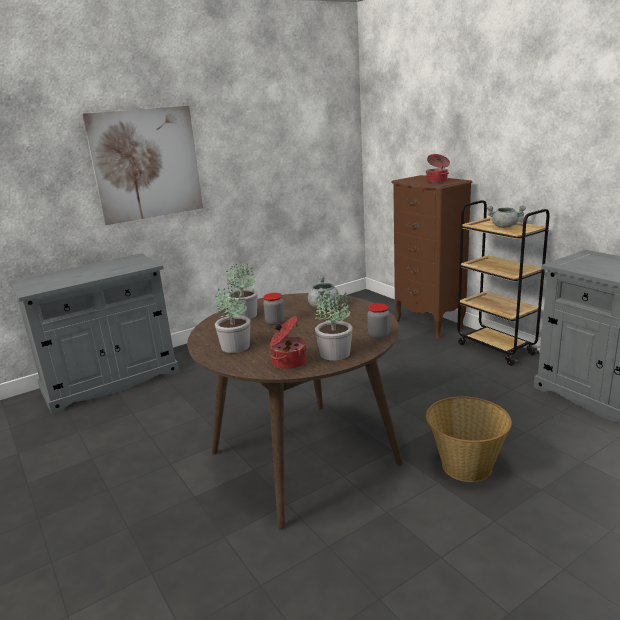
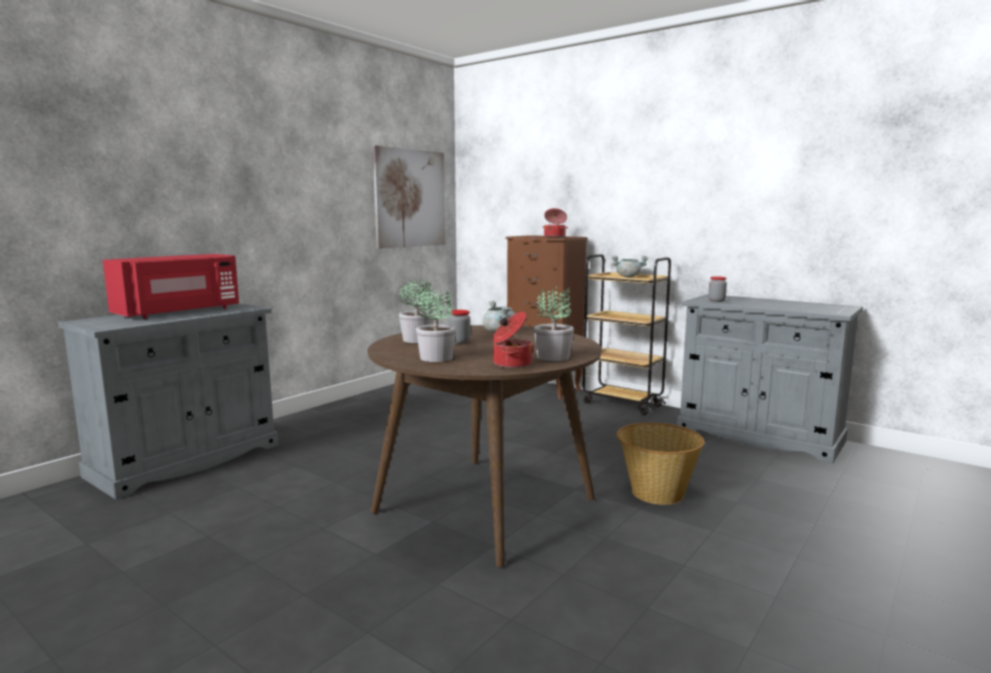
camera: 20 degrees left, 10 degrees down
picture [82,106,203,225] -> picture moved to [373,145,445,249]
jar [367,303,390,339] -> jar moved to [708,276,727,302]
none -> red microwave [103,254,239,319]

